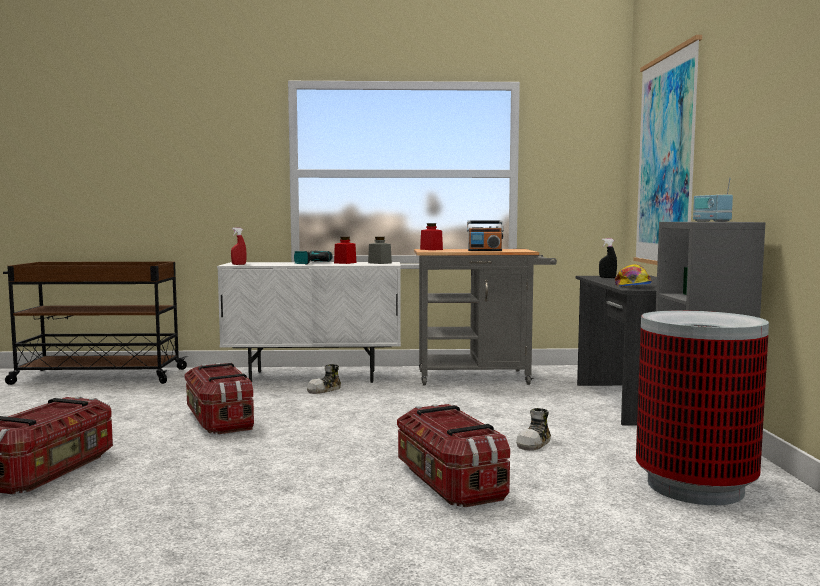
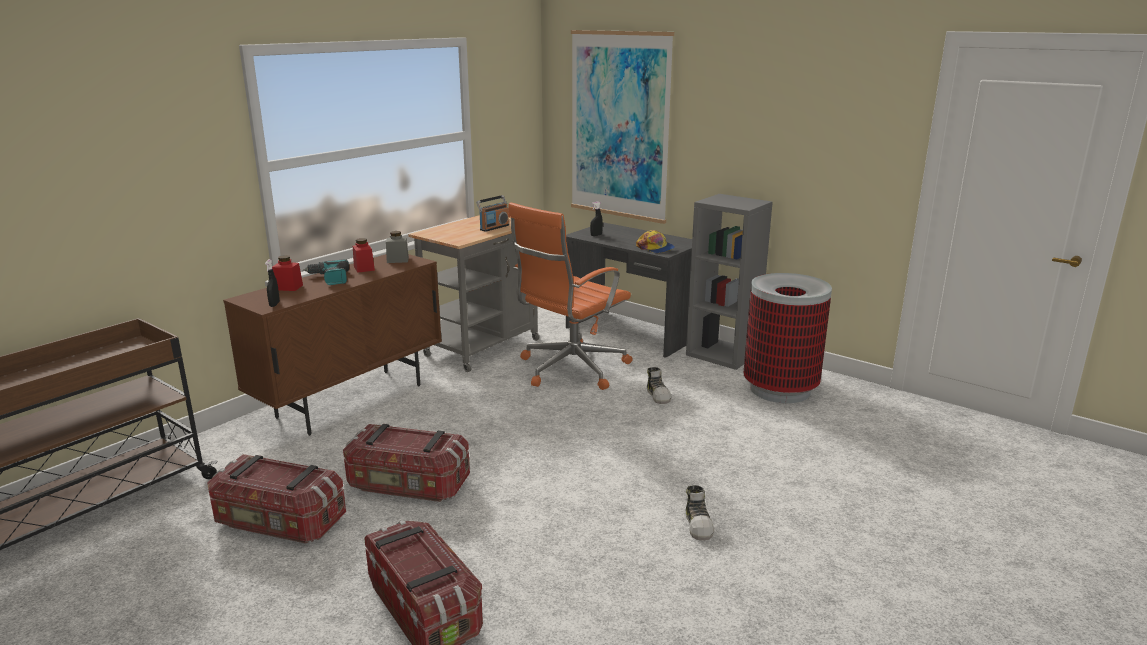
camera: 50 degrees left, 15 degrees up
white cabinet [217,262,401,383] -> brown cabinet [223,254,442,436]
red spray bottle [231,228,246,265] -> black spray bottle [265,259,280,307]
shoe [307,364,341,394] -> shoe moved to [685,485,714,541]
storage box [397,404,510,507] -> storage box moved to [207,454,346,544]
red jar [420,223,443,250] -> red jar moved to [272,255,303,291]
radio [693,178,733,222] -> none
none -> orange office chair [508,202,633,390]

